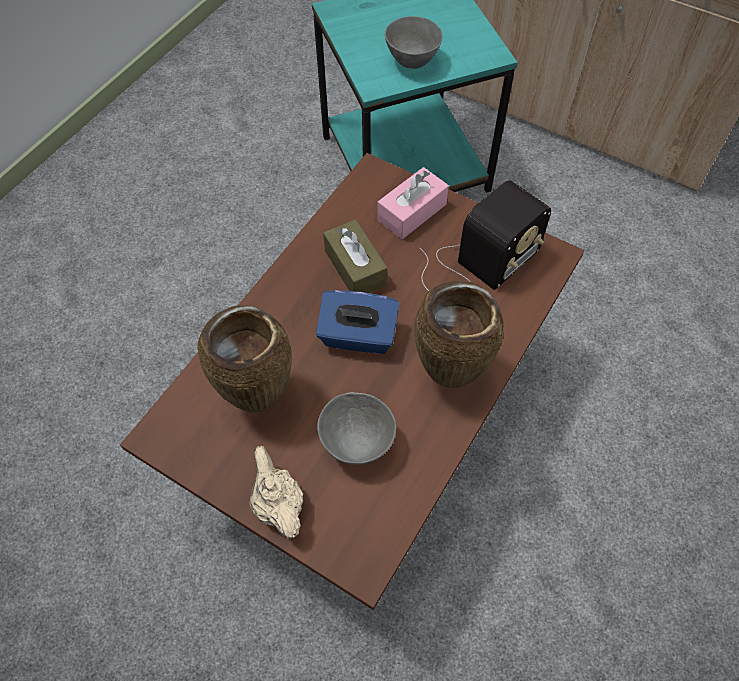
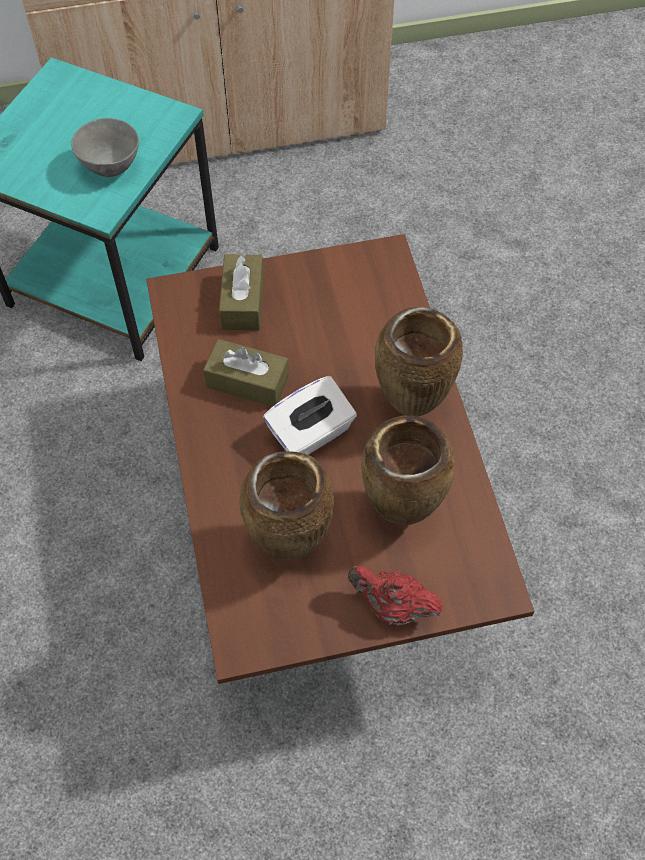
camera: 45 degrees left, 0 degrees up
beige teapot [250,446,303,539] -> red teapot [348,565,443,625]
blue tissue box [316,290,399,354] -> white tissue box [263,376,357,455]
grey bowl [317,392,396,465] -> brown vase [362,416,455,525]
pink tissue box [377,167,449,239] -> brown tissue box [219,254,264,330]
radio [420,180,551,291] -> none

